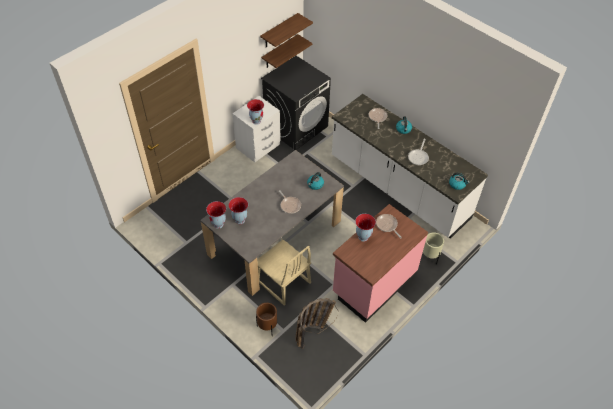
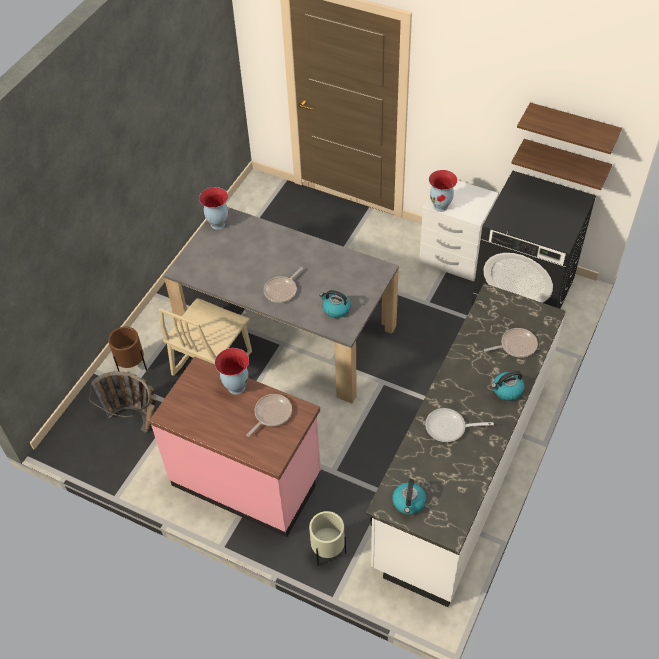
camera: 75 degrees right, 0 degrees up
vase [229,197,248,224] -> none

